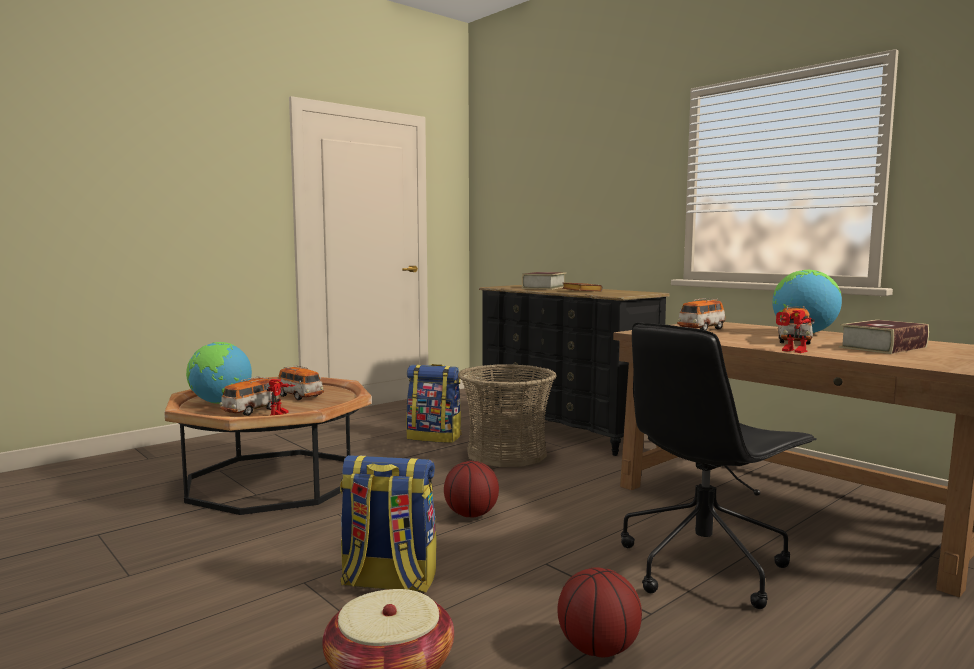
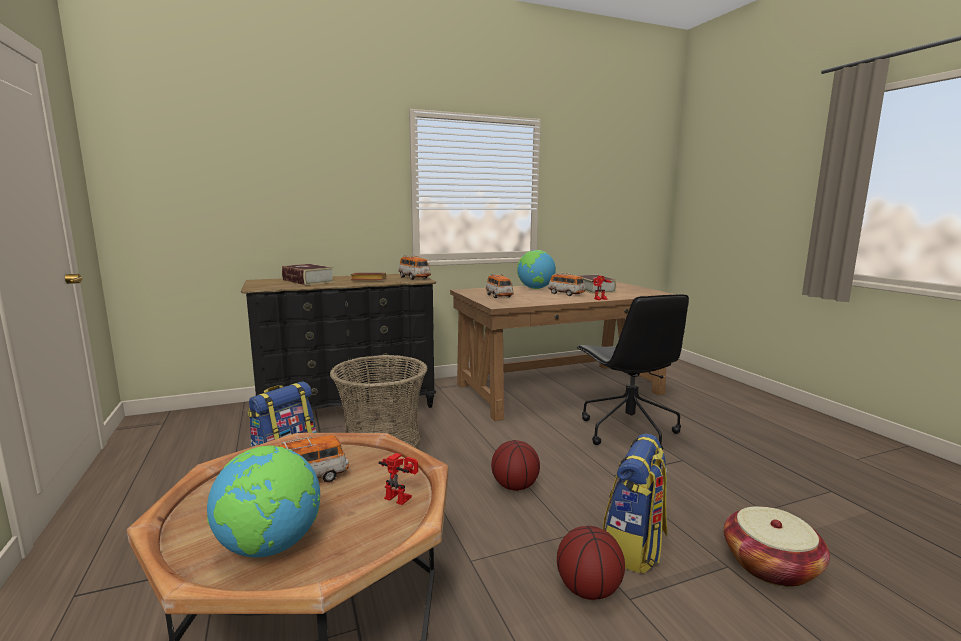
camera: 70 degrees left, 5 degrees up
toy car [220,376,279,416] -> toy car moved to [398,255,431,280]
basketball [557,567,642,657] -> basketball moved to [557,526,625,600]

